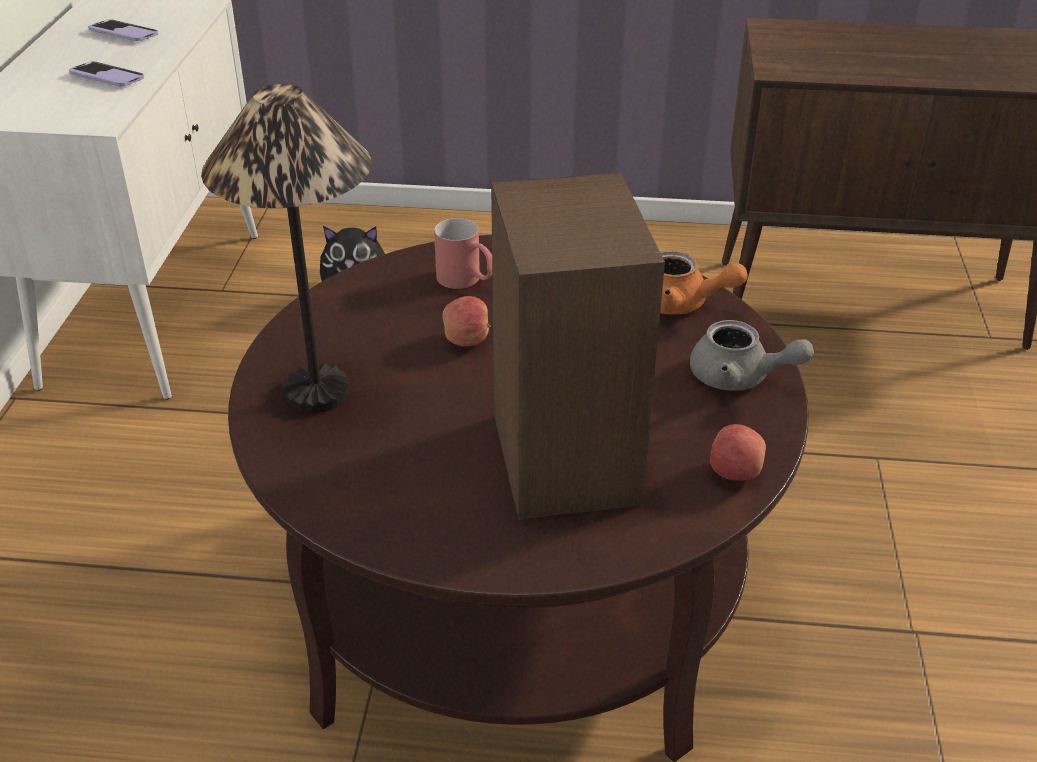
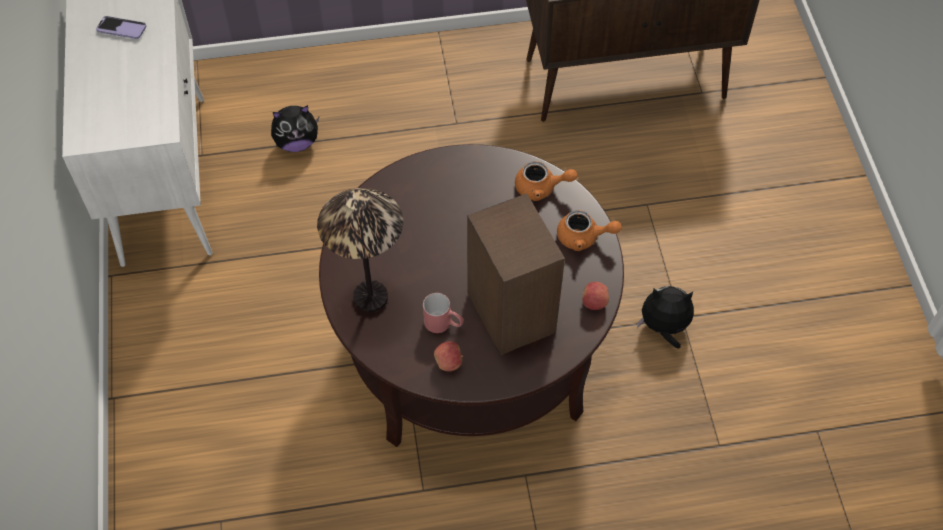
camera: 15 degrees left, 20 degrees up
phone [69,61,144,87] -> none
red mug [434,218,492,289] -> red mug moved to [423,293,464,333]
apple [443,296,491,347] -> apple moved to [434,341,463,371]
grey teapot [690,320,814,391] -> orange teapot [557,210,622,251]
none -> plush toy [637,286,694,349]

